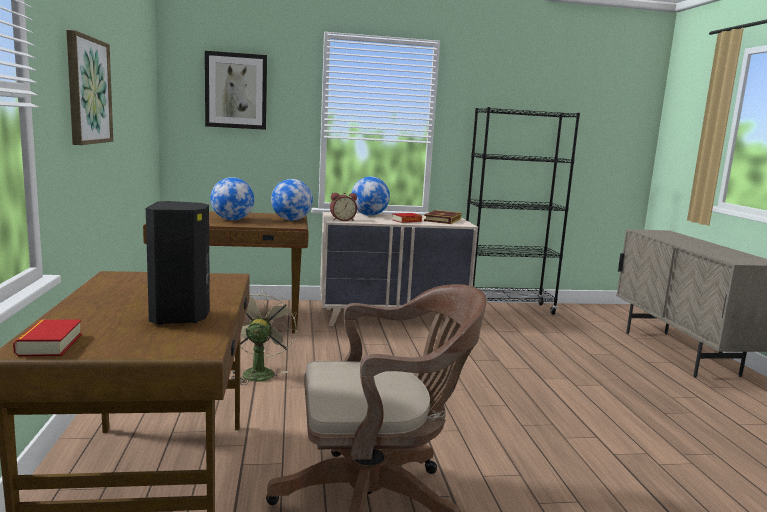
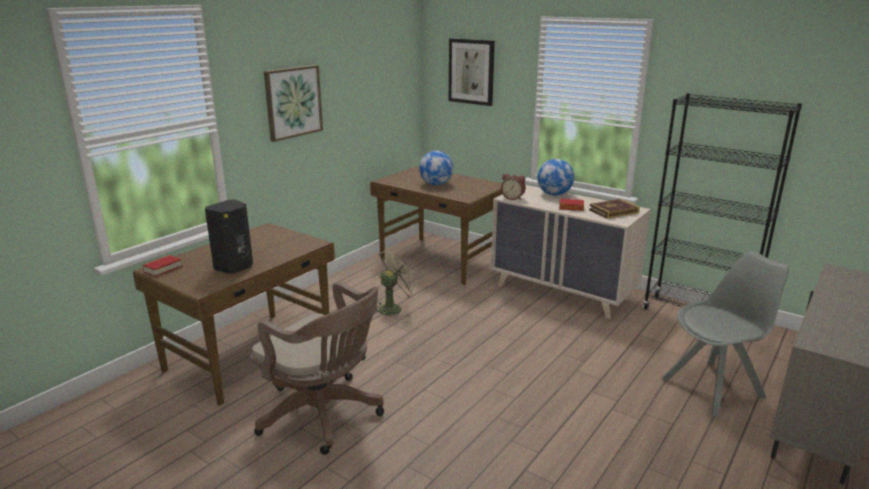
camera: 45 degrees right, 10 degrees up
globe [271,179,313,221] -> none
none -> grey chair [661,251,789,417]

